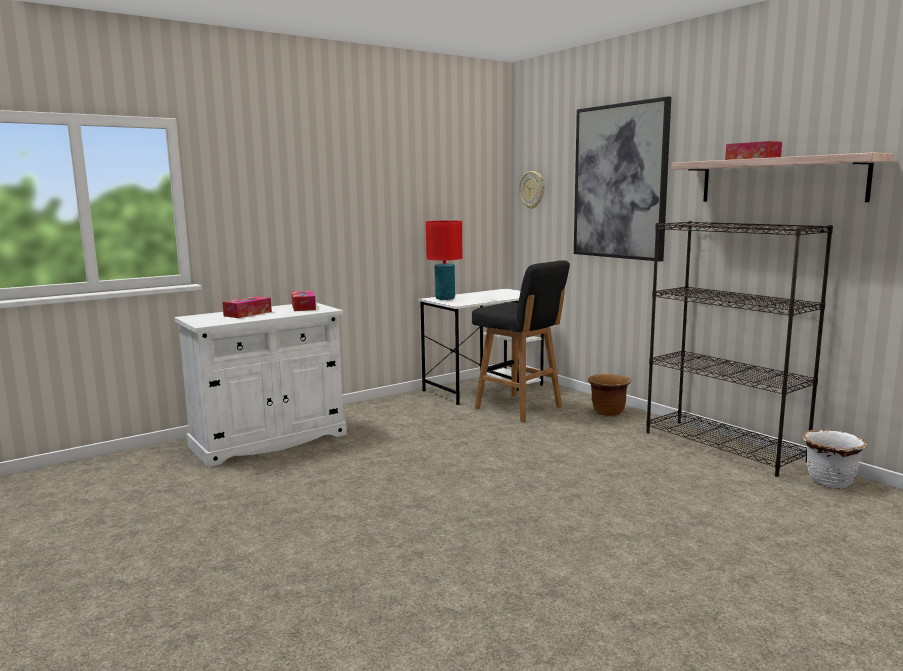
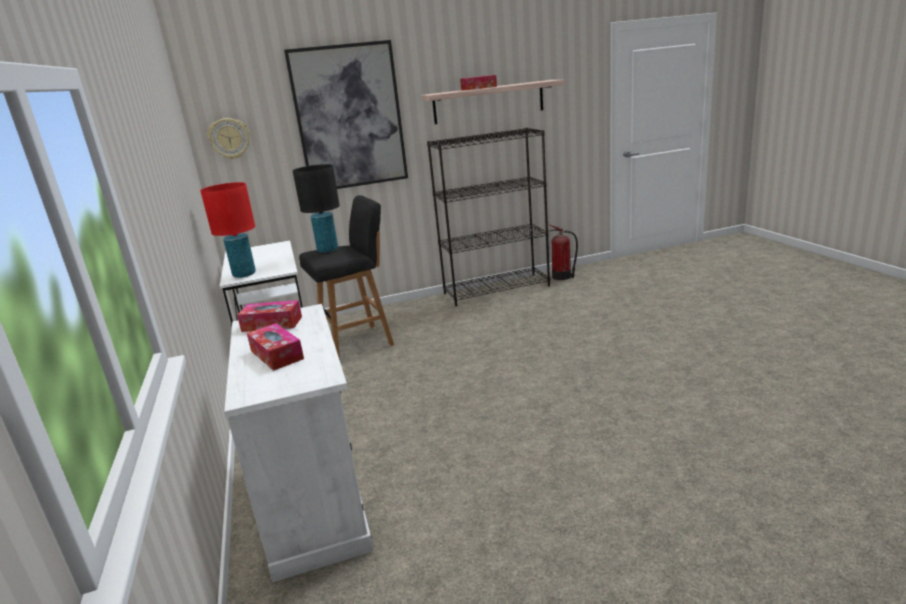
camera: 70 degrees left, 10 degrees up
brown planter [588,374,631,416] -> none
white planter [802,430,867,489] -> fire extinguisher [548,225,578,280]
none -> black table lamp [292,164,340,253]

